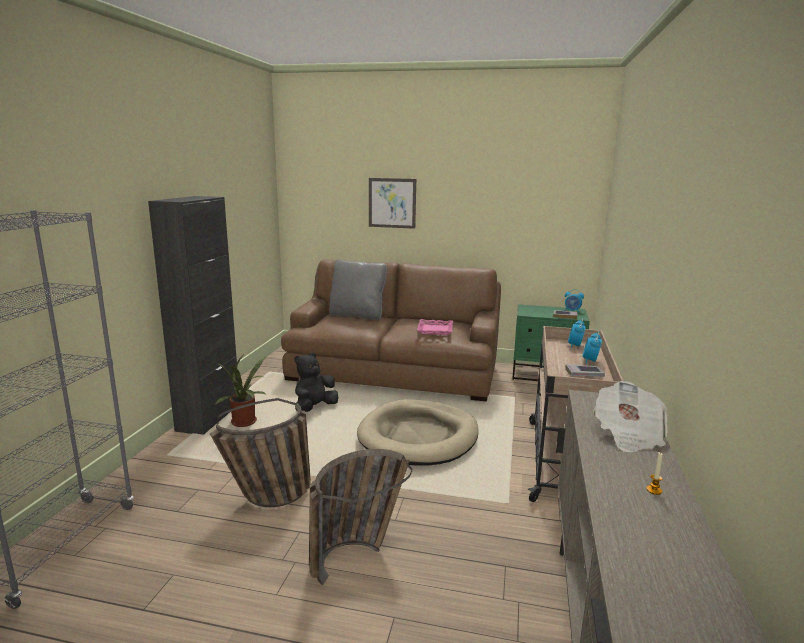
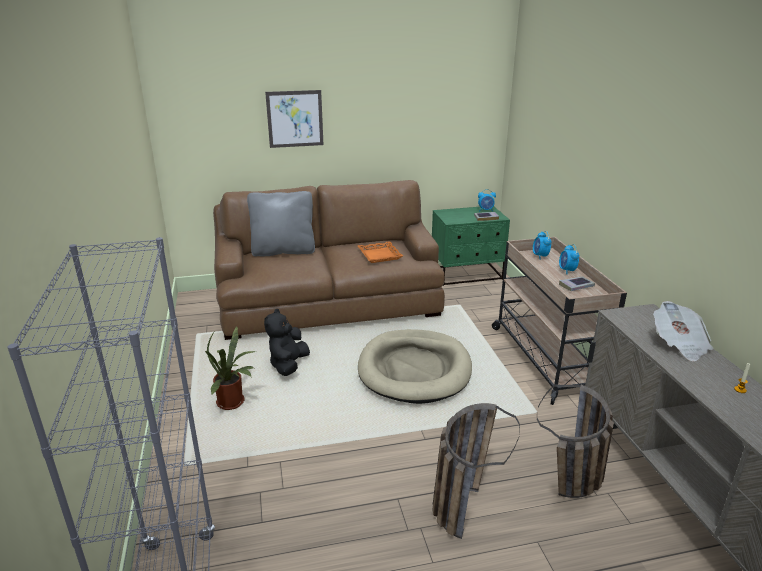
camera: 25 degrees left, 10 degrees up
black cabinet [148,196,237,435] -> none
basket [210,398,311,507] -> basket moved to [537,384,614,498]
pink tray [417,319,453,335] -> orange tray [358,241,403,263]

